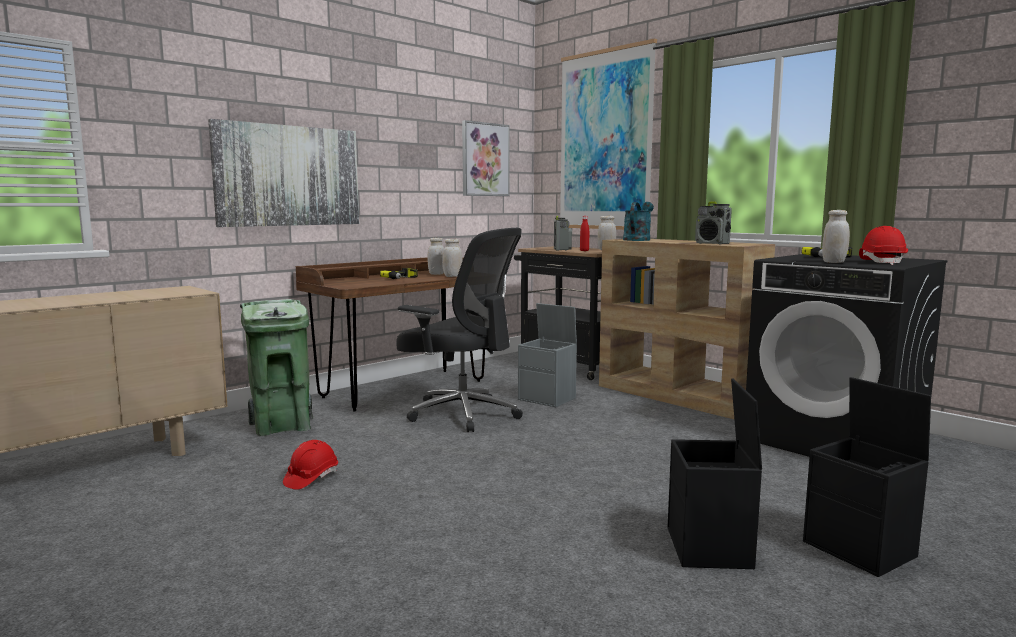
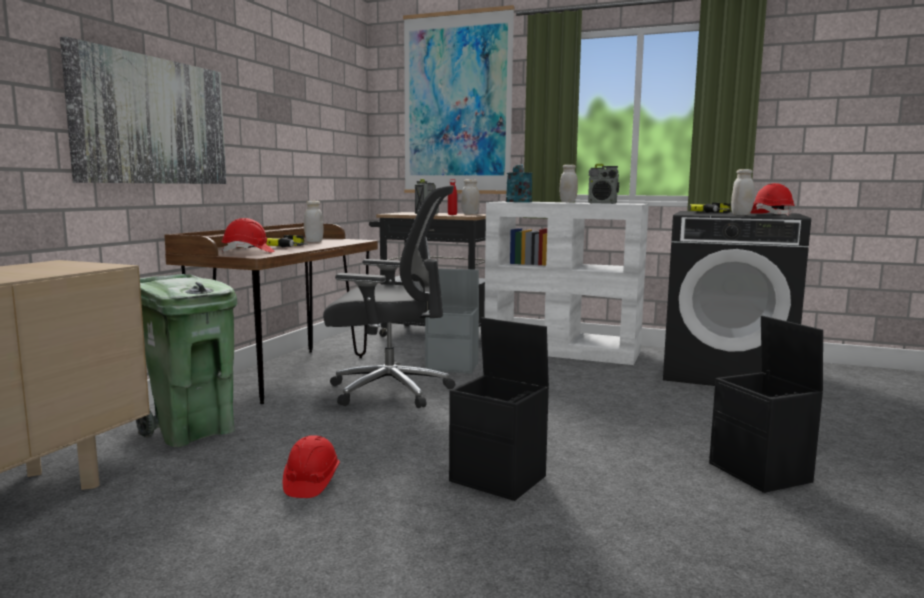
camera: 25 degrees left, 0 degrees up
white jar [442,239,463,277] -> white jar moved to [560,165,578,202]
picture [462,120,509,196] -> none
brown bookcase [599,239,775,419] -> white bookcase [484,201,649,365]
black storage box [803,377,931,577] -> black storage box moved to [449,317,549,501]
none -> red hard hat [222,218,274,253]

